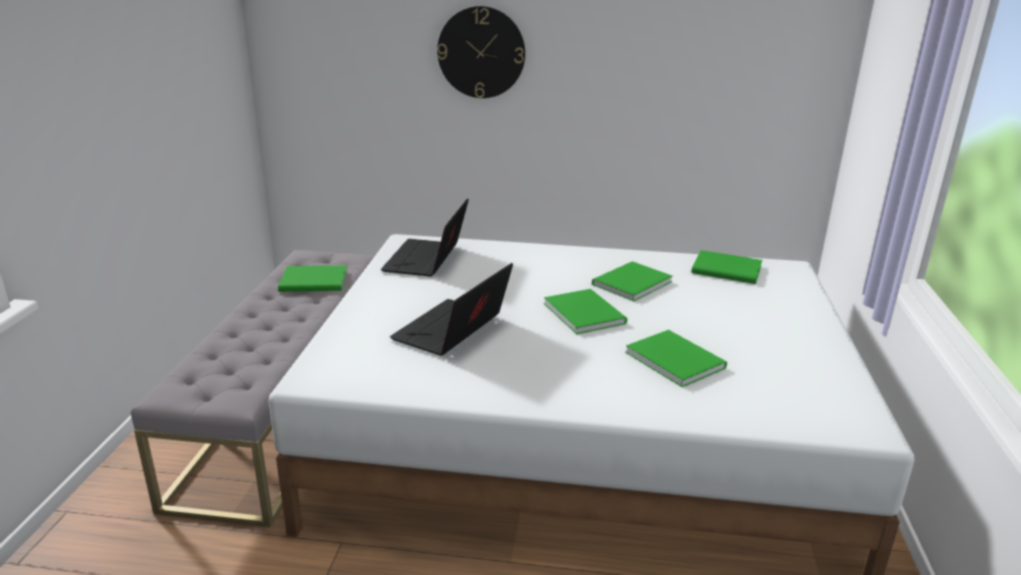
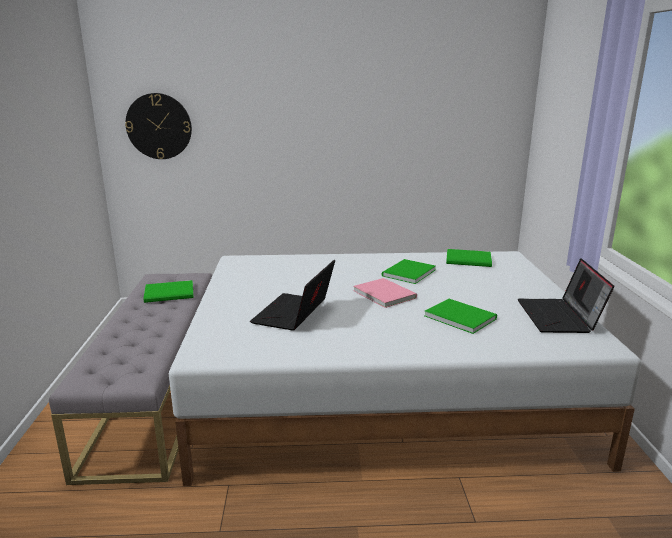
camera: 10 degrees left, 5 degrees down
laptop [381,198,469,277] -> laptop moved to [518,258,614,333]
wall clock [437,6,525,98] -> wall clock moved to [125,93,192,159]
green book [544,289,627,334] -> pink book [353,278,417,308]

